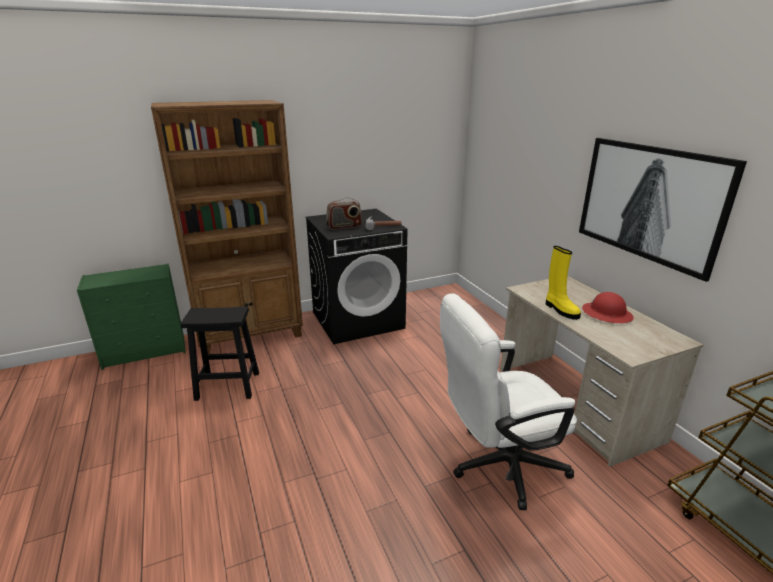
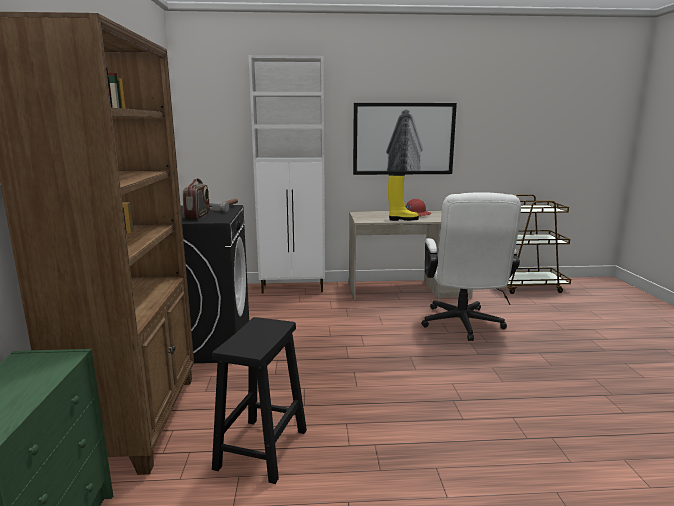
camera: 70 degrees left, 10 degrees down
none -> white cabinet [249,55,325,293]

